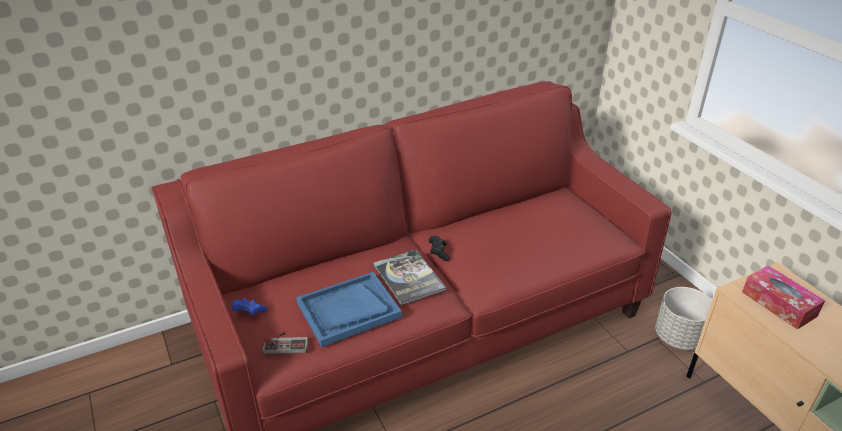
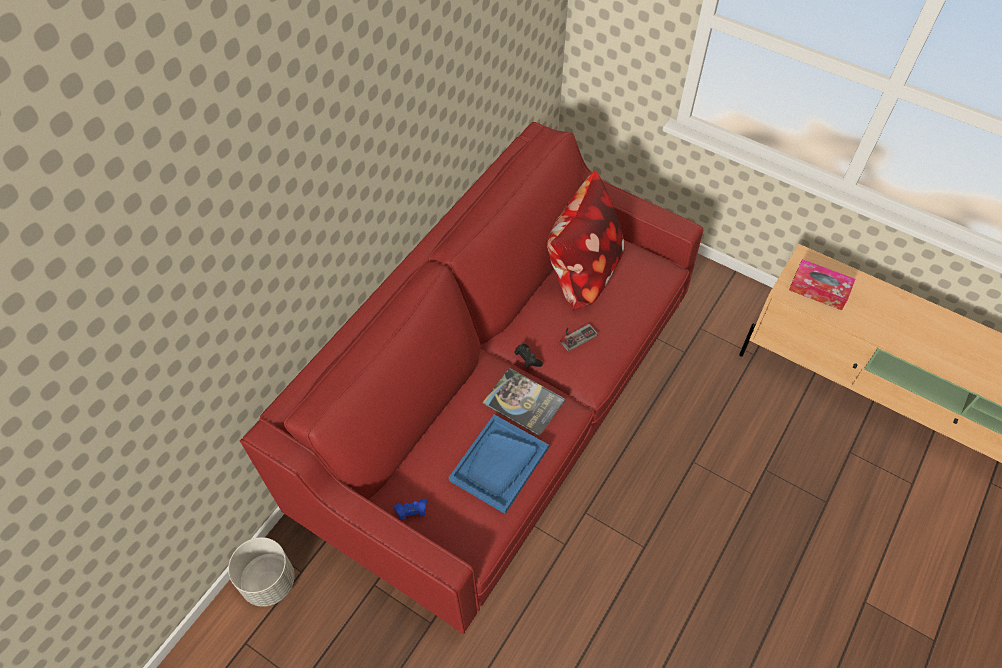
camera: 30 degrees left, 20 degrees up
game controller [263,332,308,354] -> game controller moved to [560,324,598,351]
grey planter [655,287,712,350] -> grey planter moved to [228,537,295,607]
none -> pillow [547,170,625,311]

